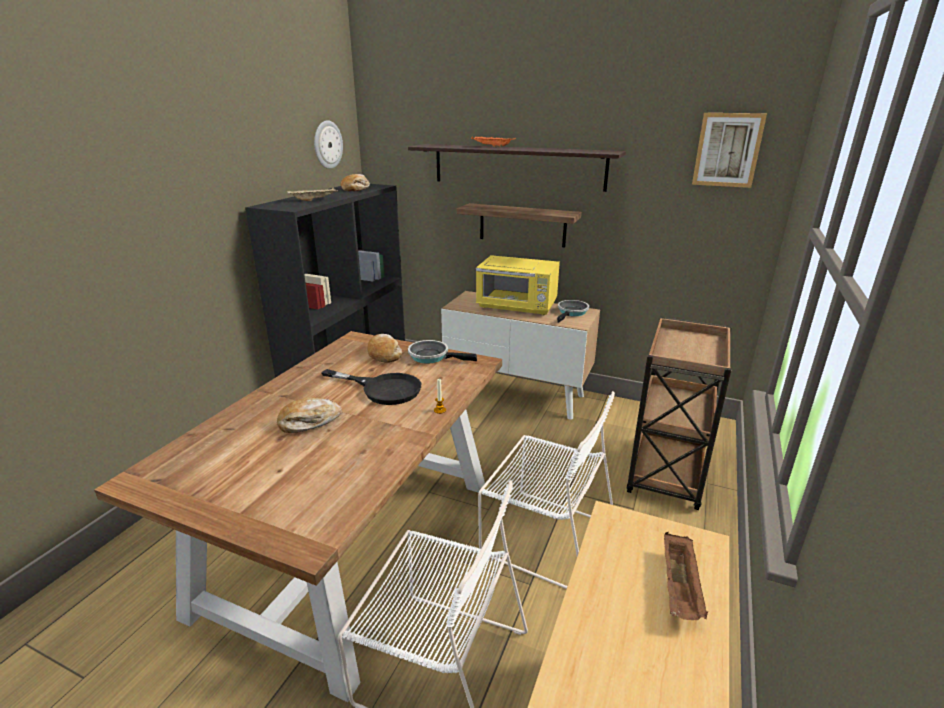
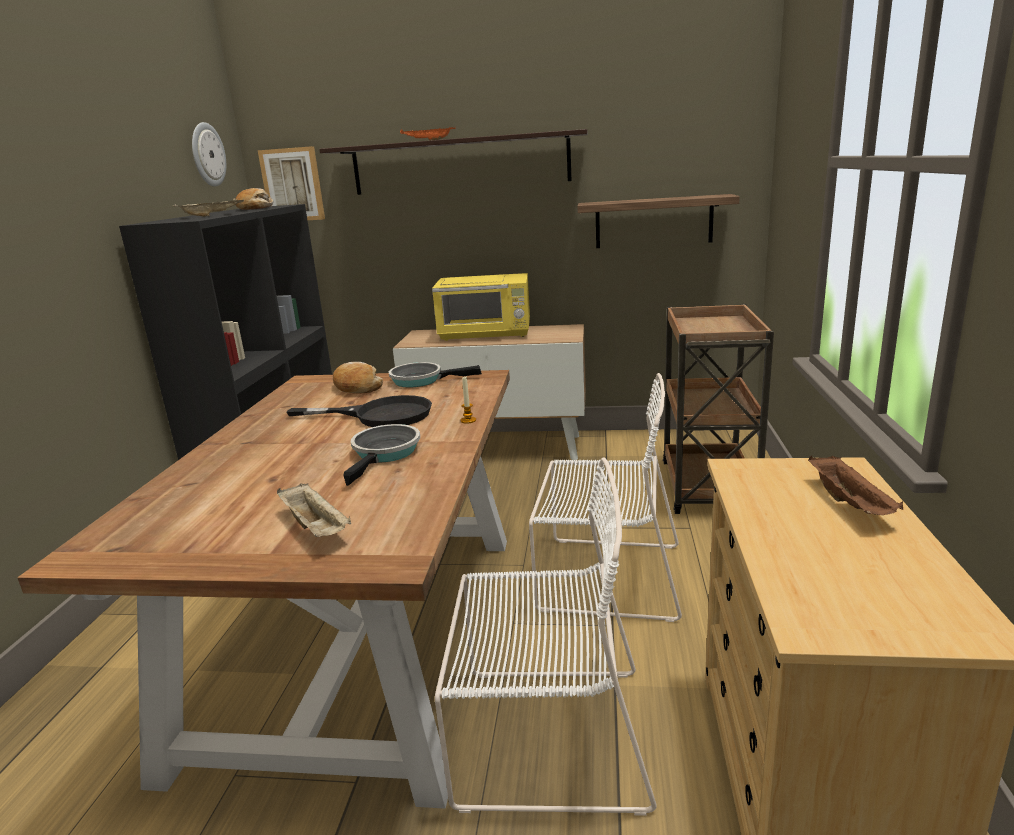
camera: 15 degrees left, 5 degrees down
bread [277,398,342,433] -> none
shelf [457,203,582,248] -> shelf moved to [577,194,740,248]
frying pan [557,300,589,323] -> frying pan moved to [343,424,420,486]
picture [692,113,767,188] -> picture moved to [258,146,325,220]
none -> beige tray [277,483,351,537]

